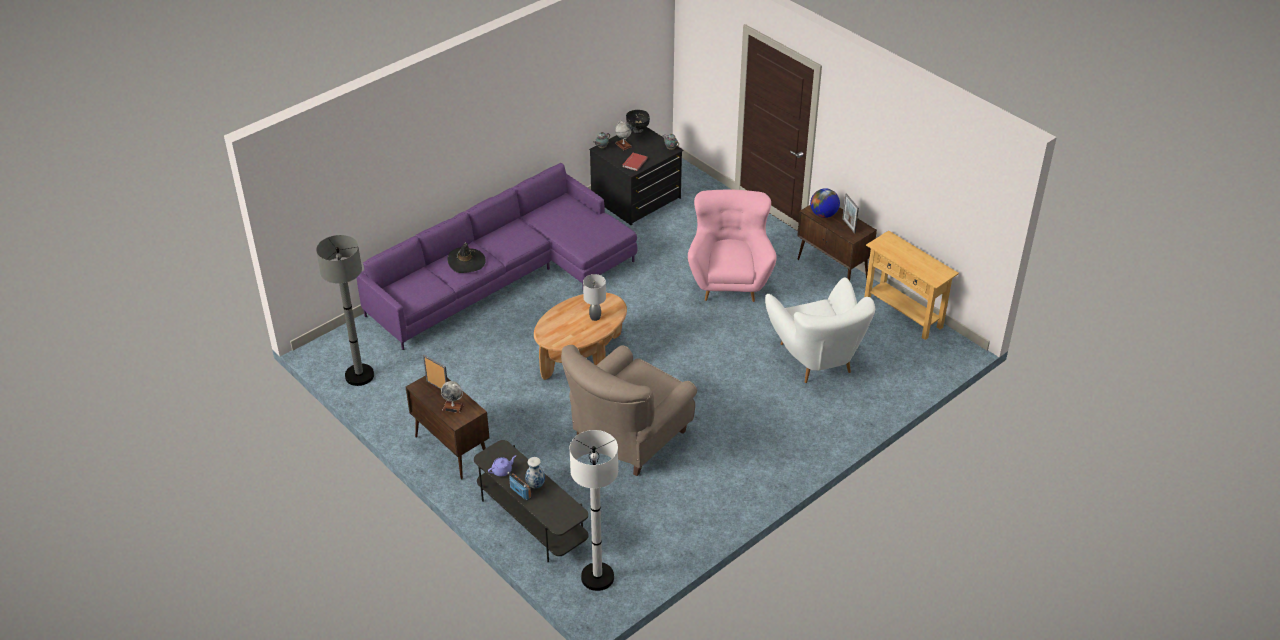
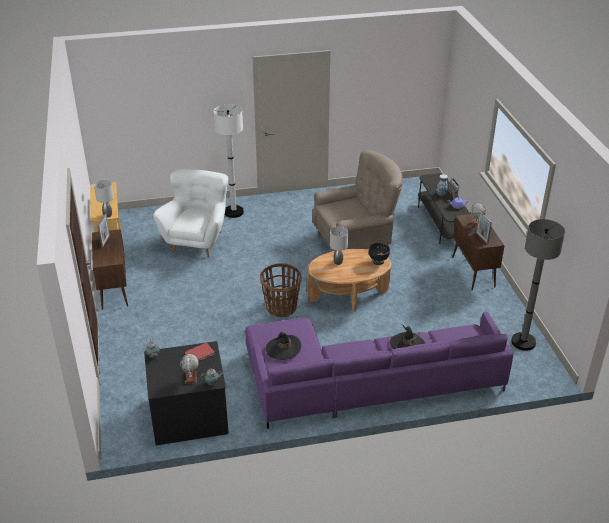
camera: 150 degrees left, 5 degrees down
white floor lamp [570,430,618,591] -> white floor lamp moved to [214,104,244,218]
black bowl [626,110,650,134] -> black bowl moved to [369,243,390,265]
pink armchair [688,190,777,302] -> none
globe [810,188,840,218] -> none
none -> grey table lamp [94,180,114,217]
none -> basket [260,263,302,317]
none -> black hat [266,330,301,360]

